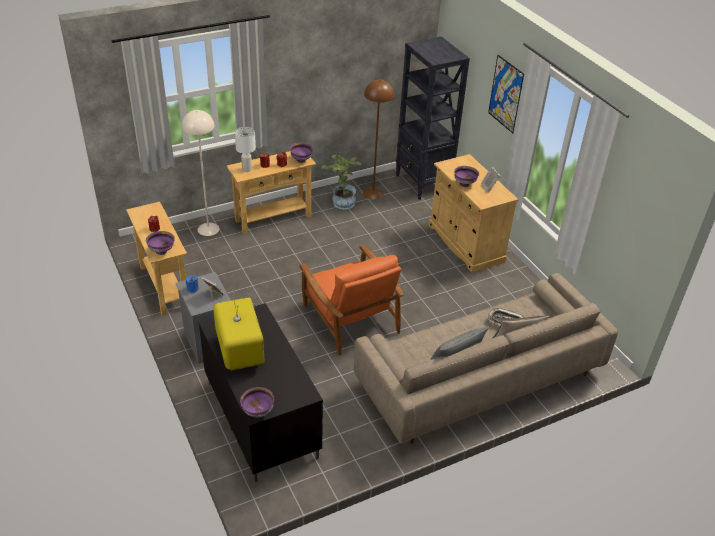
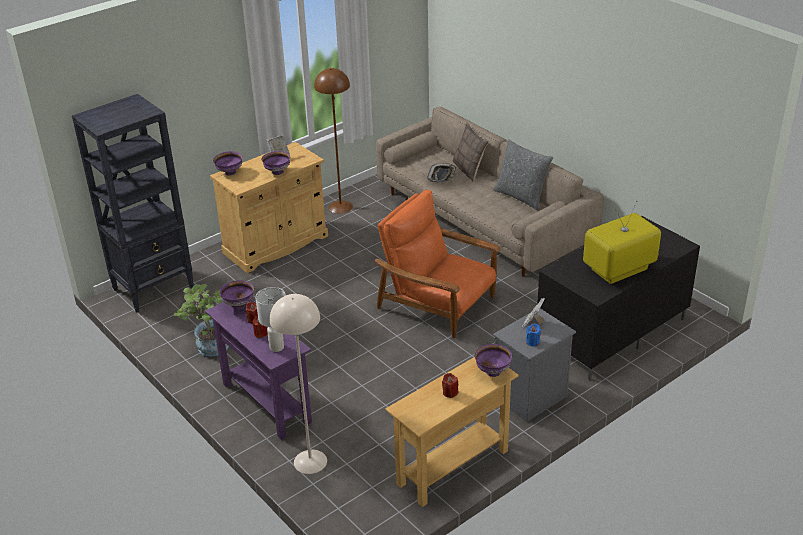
camera: 100 degrees left, 5 degrees down
beige console table [226,151,316,234] -> purple console table [205,300,312,440]
purple bowl [240,387,274,418] -> purple bowl moved to [213,151,243,175]
orange armchair [299,245,404,356] -> orange armchair turned 105 degrees counterclockwise [375,190,501,339]
brown floor lamp [363,79,394,200] -> brown floor lamp moved to [314,68,353,214]
picture [488,55,524,133] -> none

